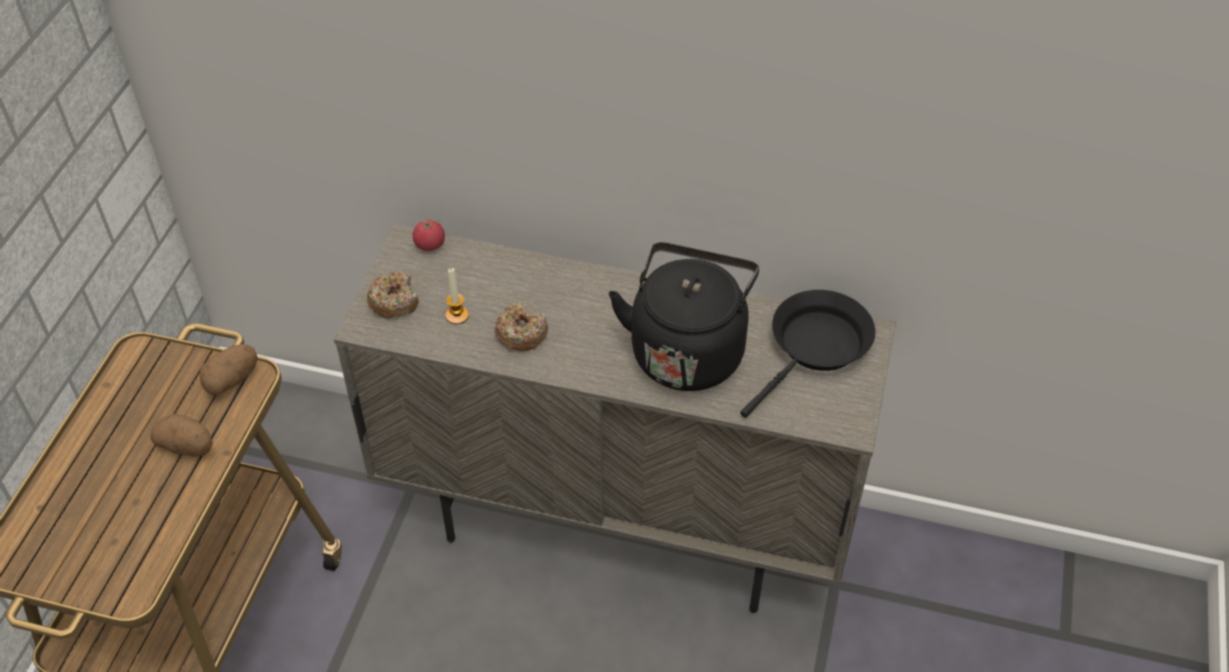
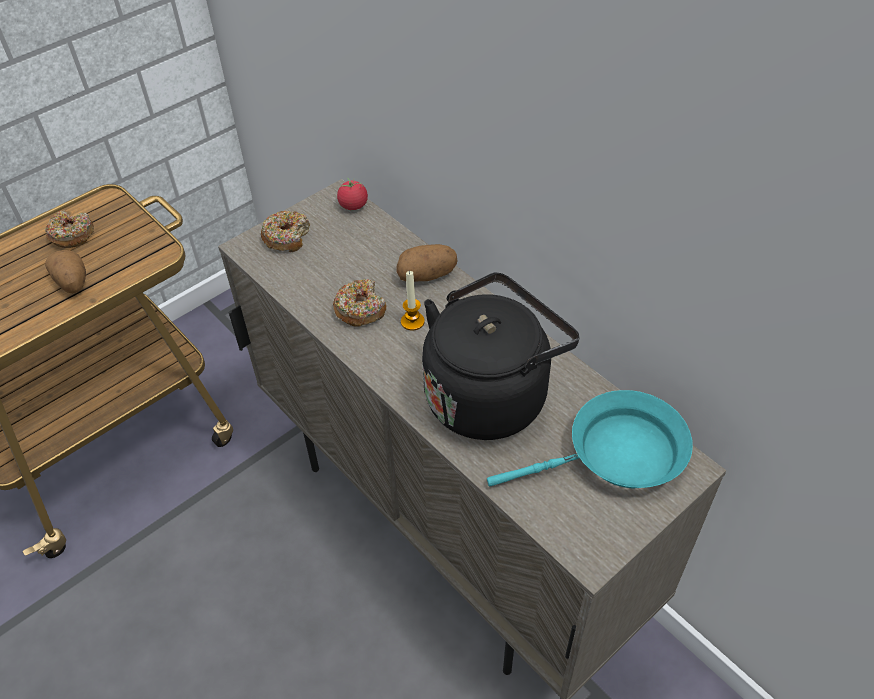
camera: 35 degrees right, 0 degrees up
potato [199,344,258,395] -> potato moved to [396,244,457,282]
candle [445,268,469,324] -> candle moved to [401,271,425,331]
black frying pan [740,290,875,418] -> turquoise frying pan [487,390,693,488]
none -> donut [45,210,94,248]

